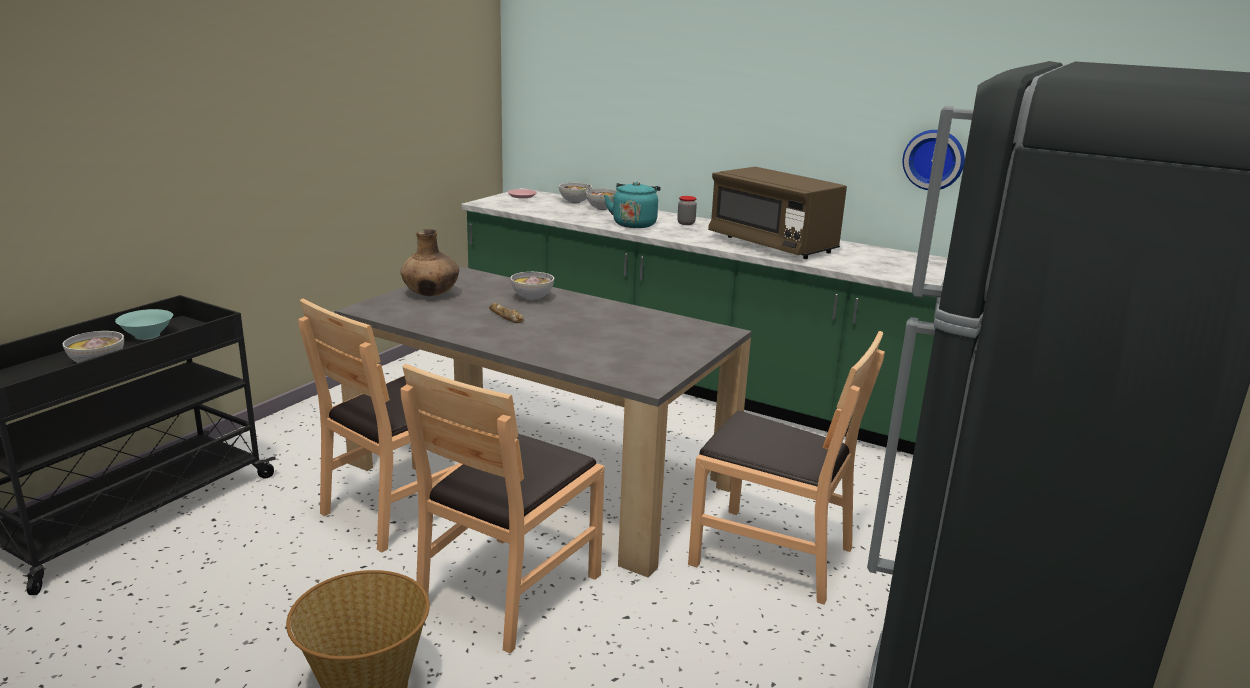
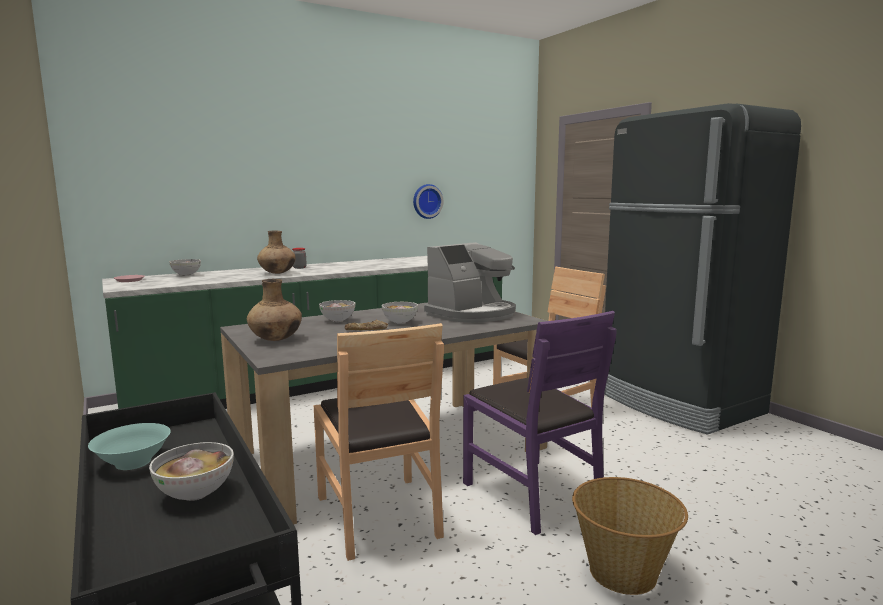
camera: 60 degrees left, 10 degrees down
brown chair [401,364,605,653] -> purple chair [463,311,617,535]
bowl [586,189,617,210] -> bowl moved to [382,302,418,324]
turquoise kettle [604,182,661,228] -> brown vase [257,231,296,274]
brown microwave [708,167,847,259] -> none
none -> coffee machine [424,242,516,323]

